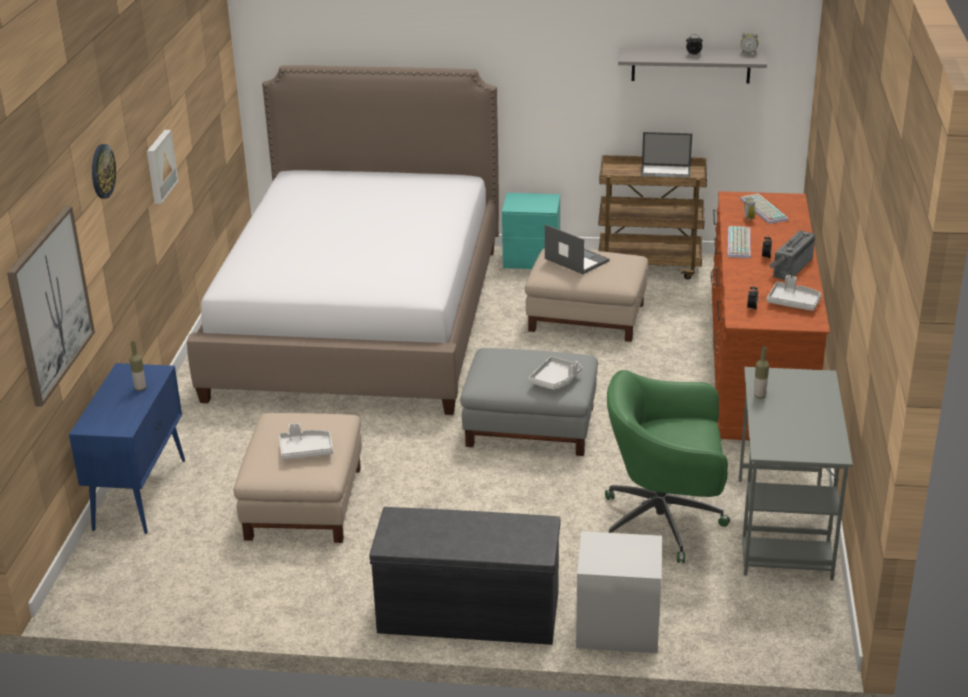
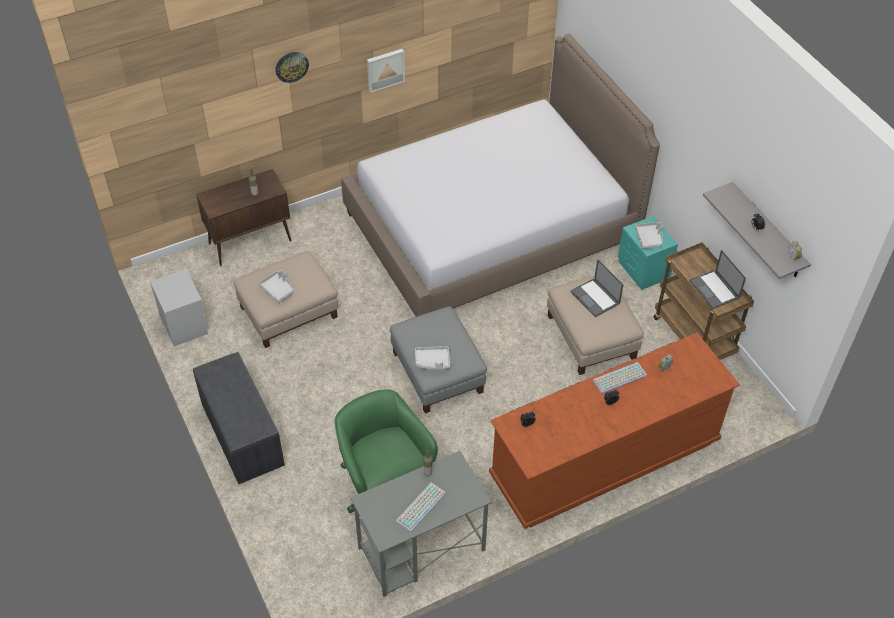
camera: 55 degrees right, 20 degrees up
picture [7,206,95,407] -> none
blue cabinet [69,363,185,534] -> brown cabinet [196,169,291,266]
laptop [545,224,610,274] -> laptop turned 135 degrees clockwise [570,259,624,317]
grey nightstand [576,531,662,653] -> grey nightstand moved to [150,269,208,346]
keyboard [740,194,789,224] -> keyboard moved to [396,482,446,532]
grey tray [767,275,821,311] -> grey tray moved to [635,222,663,249]
radio [769,230,815,280] -> none

